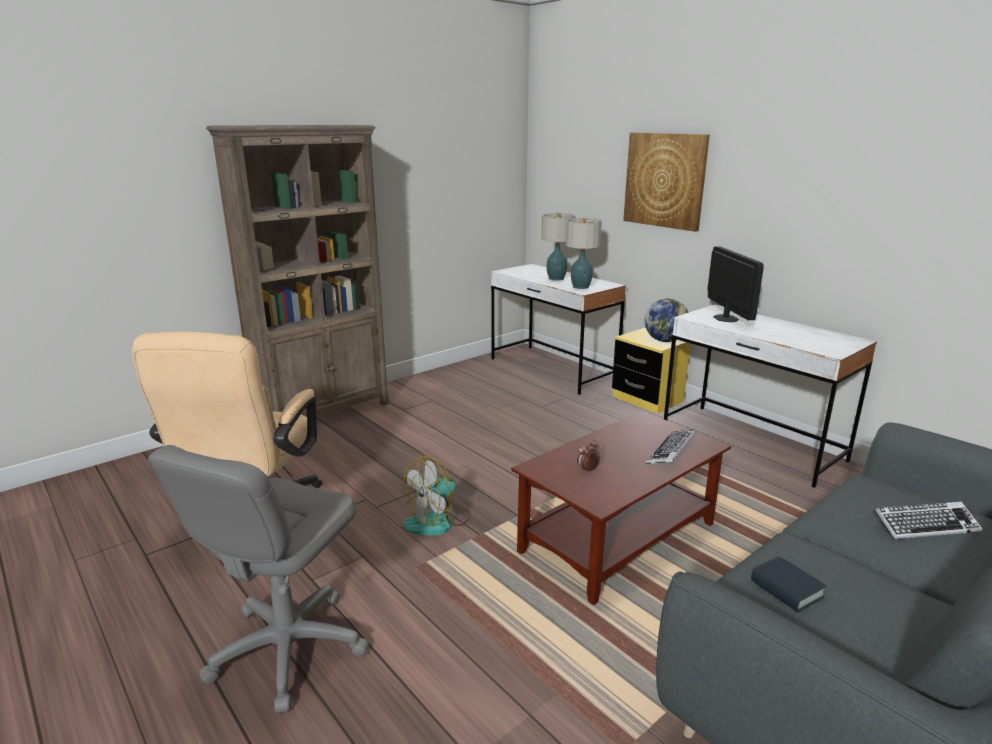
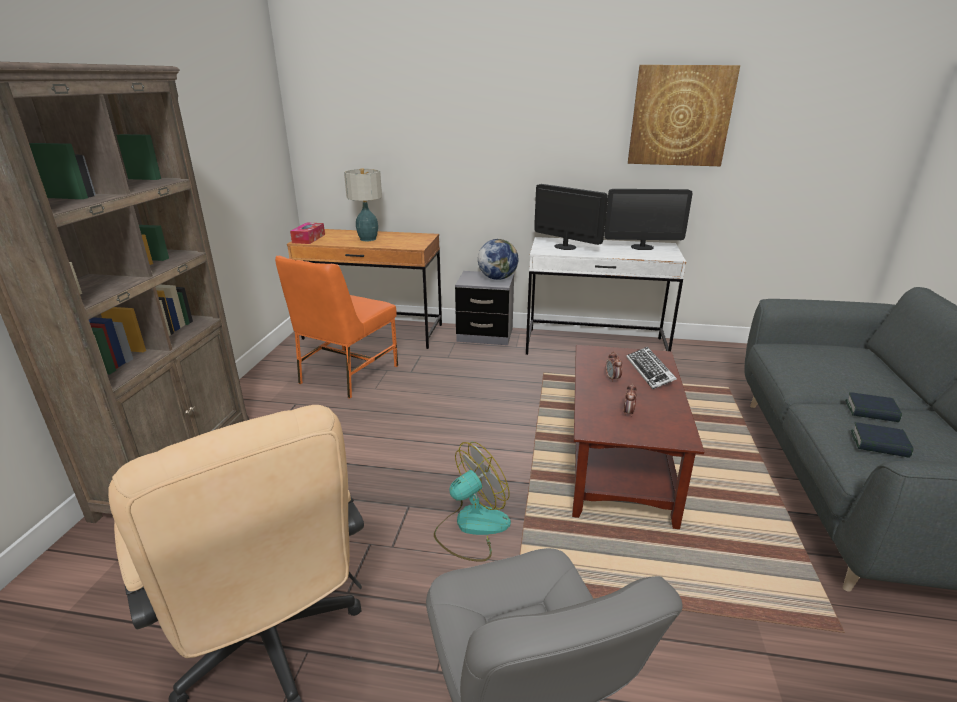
camera: 40 degrees left, 5 degrees up
fan [402,456,471,536] -> fan turned 135 degrees counterclockwise [434,442,511,562]
white desk [491,264,626,395] -> brown desk [287,229,442,349]
table lamp [566,218,602,289] -> none
yellow nightstand [612,328,691,414] -> grey nightstand [455,271,514,345]
picture [623,132,710,232] -> picture moved to [628,65,740,166]
keyboard [876,501,983,539] -> none
none -> orange chair [275,256,398,399]
none -> tissue box [290,222,325,244]
none -> monitor [604,189,692,250]
none -> alarm clock [606,351,622,382]
none -> book [845,392,902,422]

